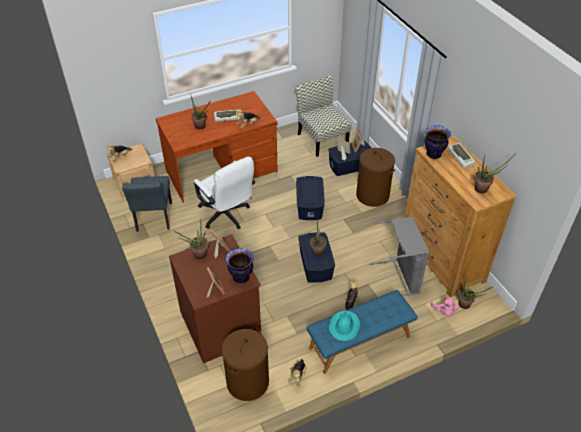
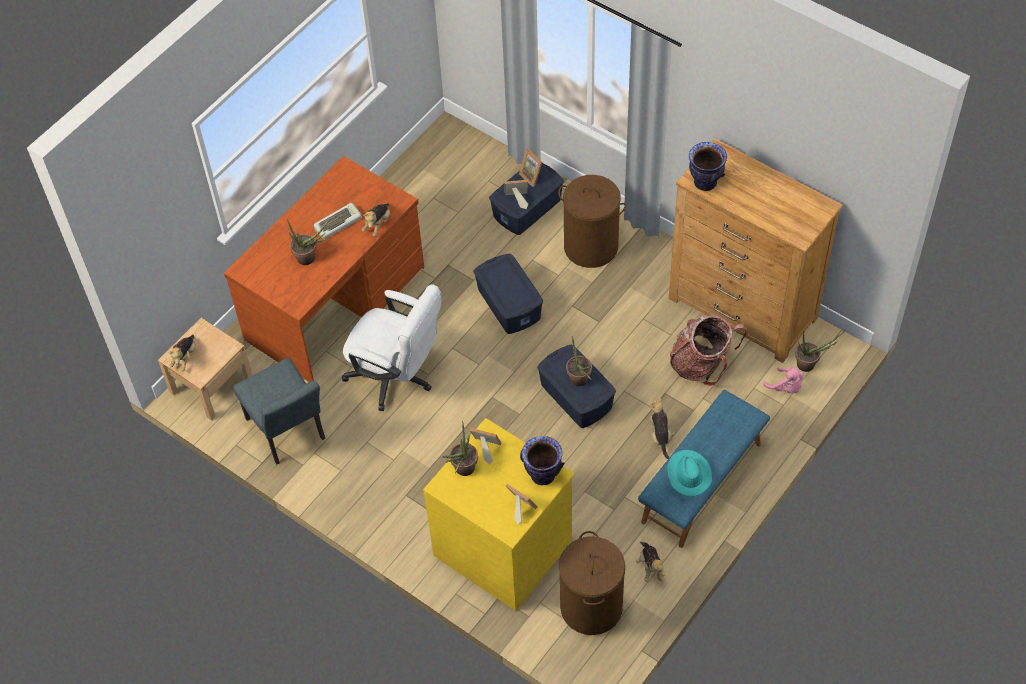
camera: 25 degrees left, 10 degrees up
brown dresser [169,234,261,363] -> yellow dresser [423,418,575,611]
chair [295,75,351,157] -> none
grey laundry basket [369,216,429,296] -> backpack [670,315,747,386]
keyboard [448,142,475,168] -> none
potted plant [474,153,516,193] -> none

